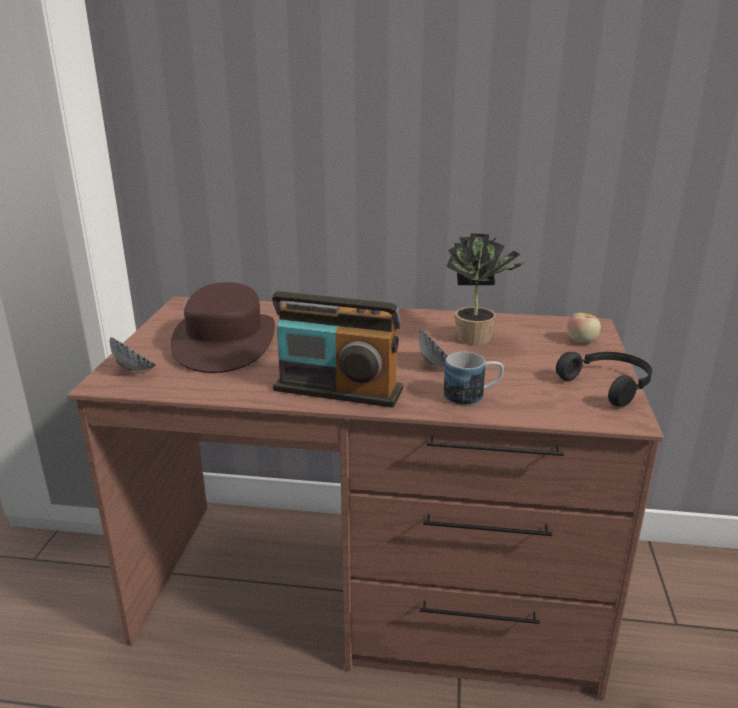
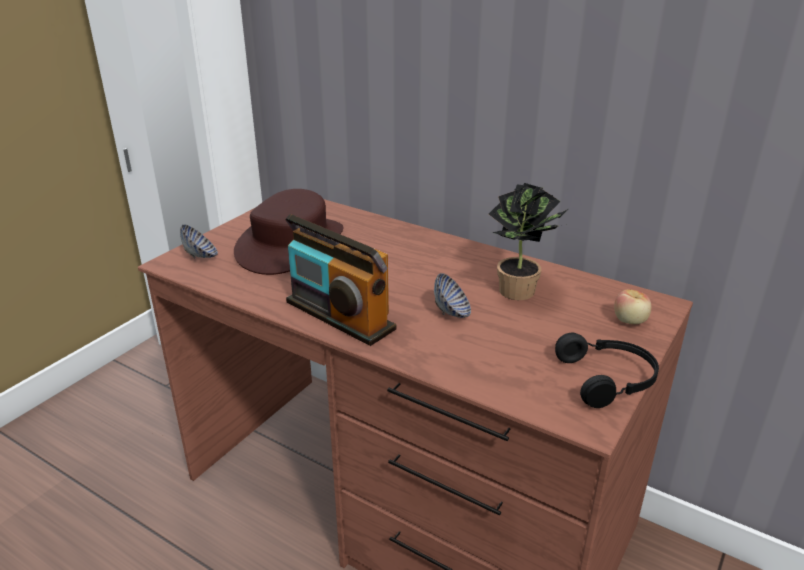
camera: 25 degrees right, 5 degrees up
mug [444,352,504,406] -> none

